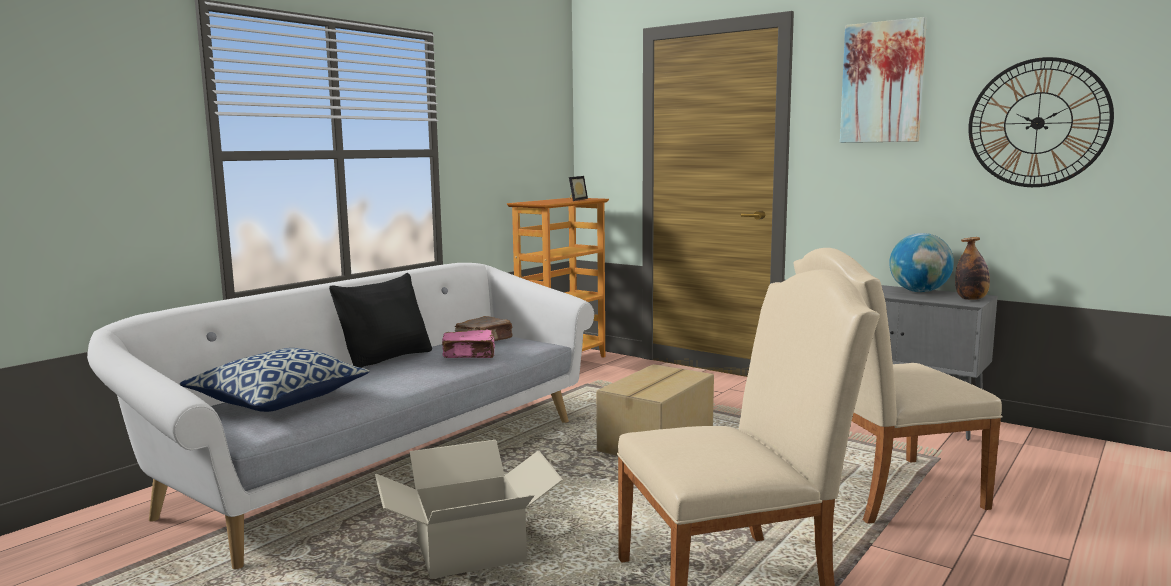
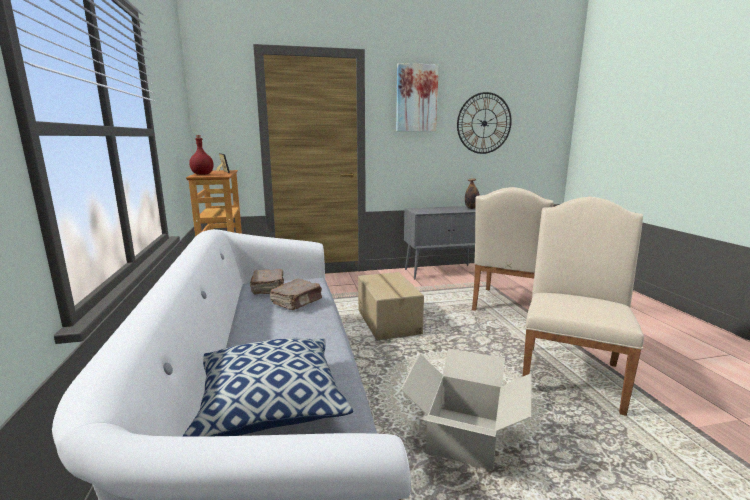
camera: 50 degrees left, 5 degrees up
black pillow [329,273,432,368] -> none
pink book [442,330,495,358] -> brown book [270,279,322,310]
globe [889,233,954,292] -> none
none -> red bottle [189,135,214,175]

